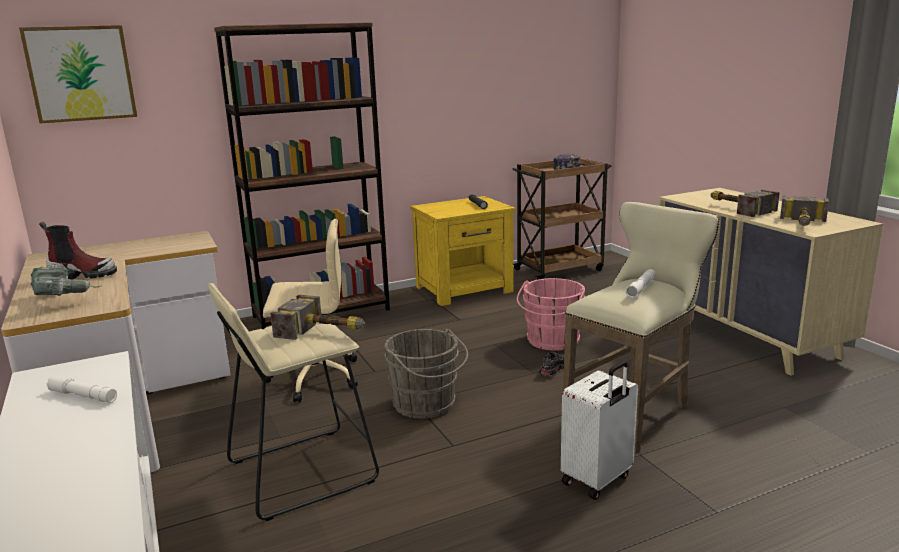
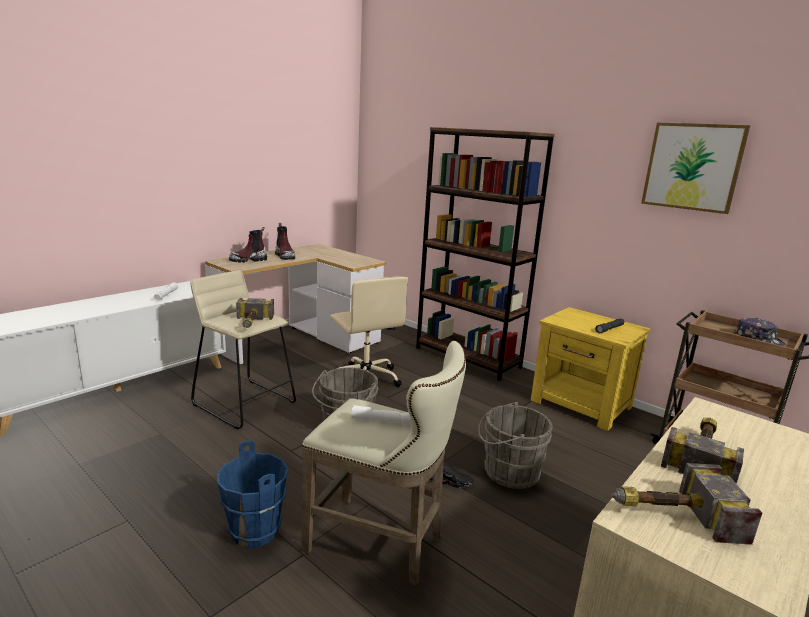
camera: 65 degrees right, 0 degrees up
picture [19,25,137,124] -> picture moved to [641,122,750,214]
power drill [30,267,100,296] -> boot [229,227,267,263]
pink bucket [517,278,585,350] -> grey bucket [478,402,552,489]
white suitcase [561,361,638,500] -> blue bucket [217,440,288,548]

